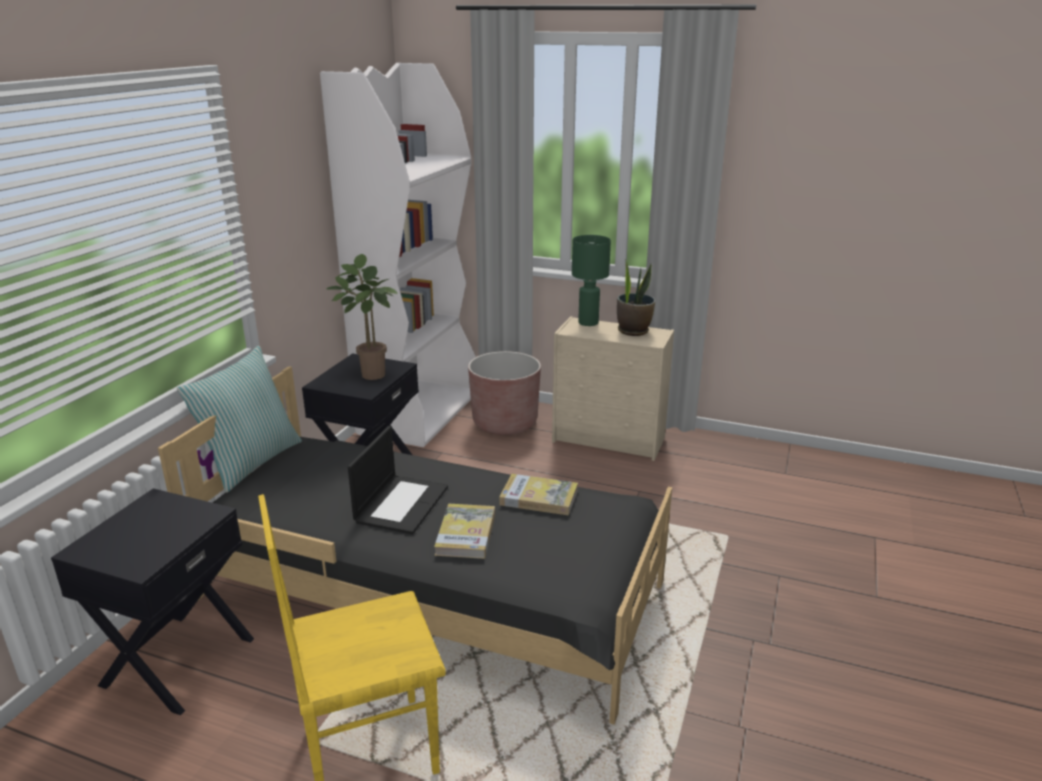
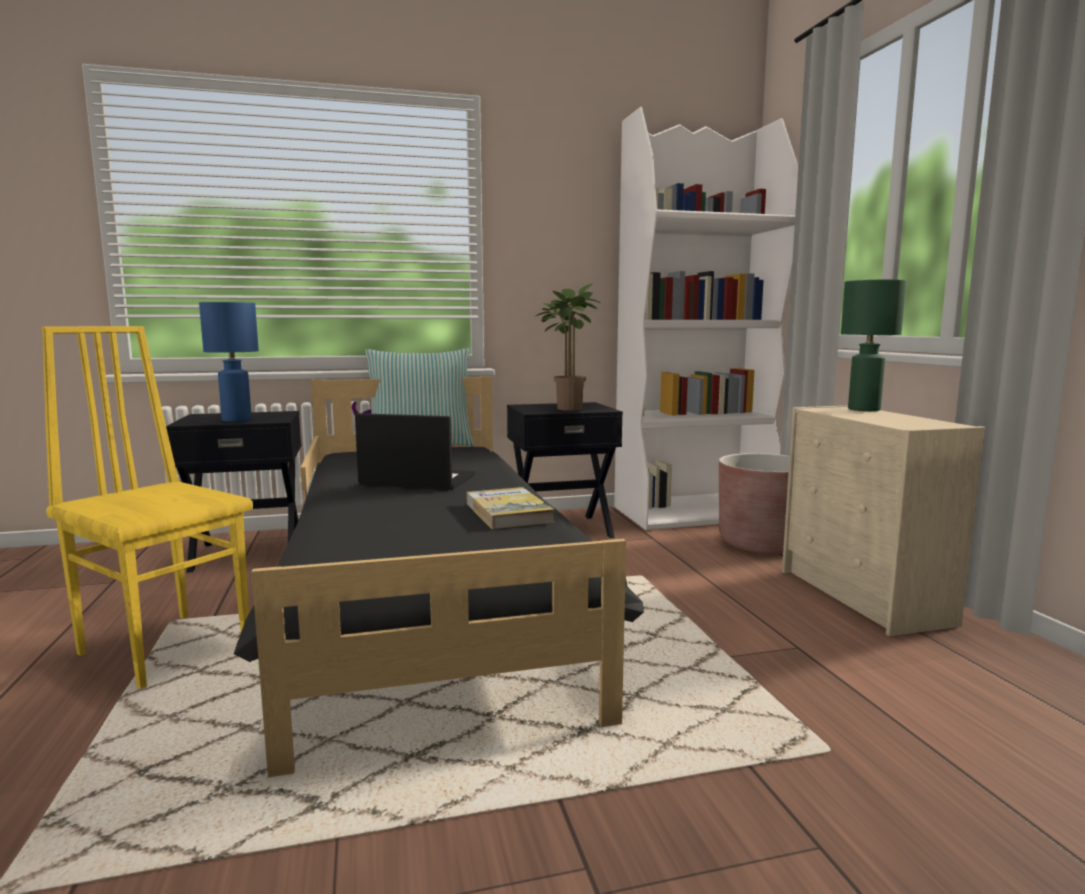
camera: 55 degrees right, 15 degrees down
laptop [348,426,448,534] -> laptop turned 150 degrees counterclockwise [355,413,475,490]
book [434,504,495,559] -> none
potted plant [617,259,655,336] -> none
none -> blue table lamp [199,302,259,422]

